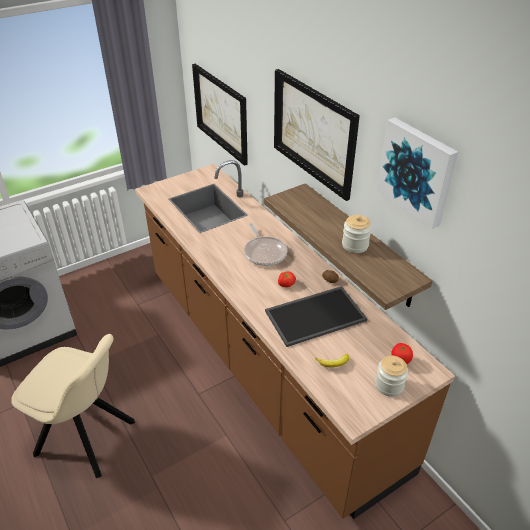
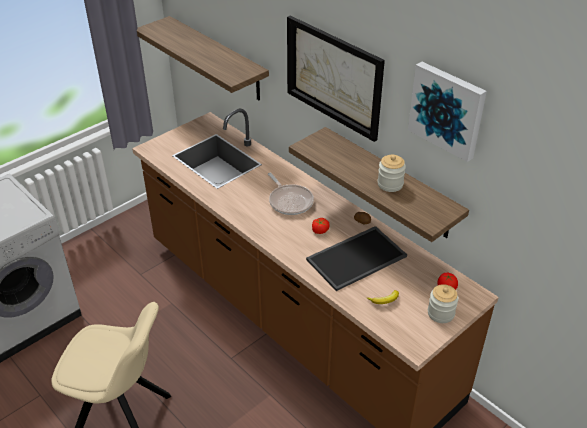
camera: 10 degrees left, 0 degrees up
picture [192,64,248,166] -> shelf [137,16,269,100]

